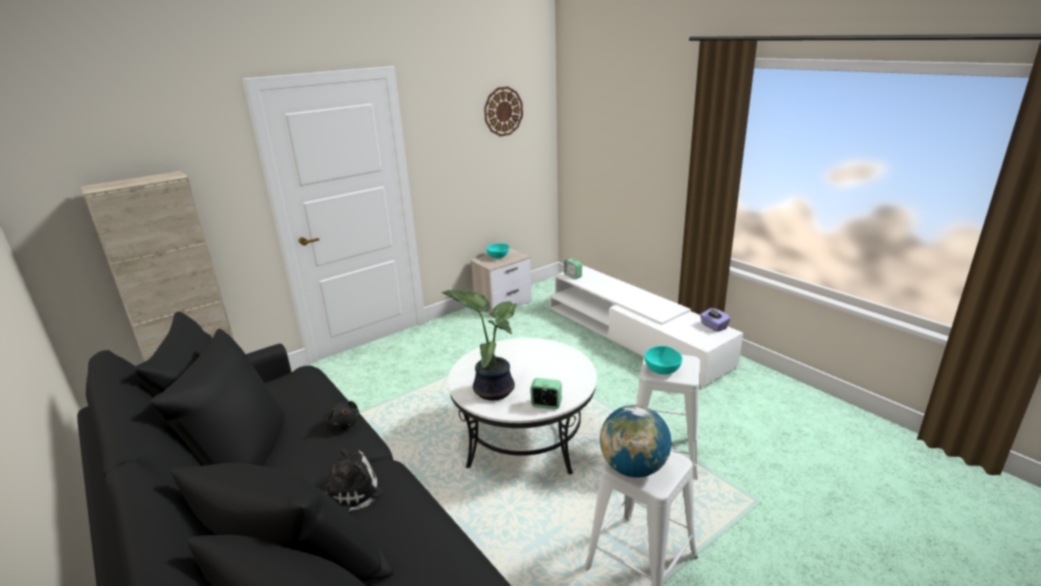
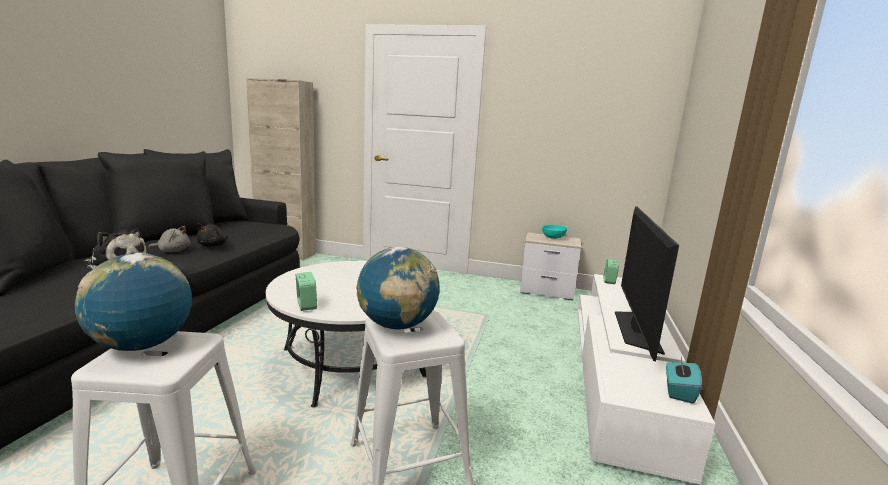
camera: 50 degrees right, 10 degrees down
potted plant [442,290,516,400] -> none
wall clock [484,86,523,137] -> none
turquoise bowl [645,346,682,375] -> globe [356,247,440,329]
purple tissue box [700,307,731,332] -> turquoise tissue box [666,357,702,404]
none -> grey plush toy [148,226,190,252]
none -> television [615,206,679,361]

